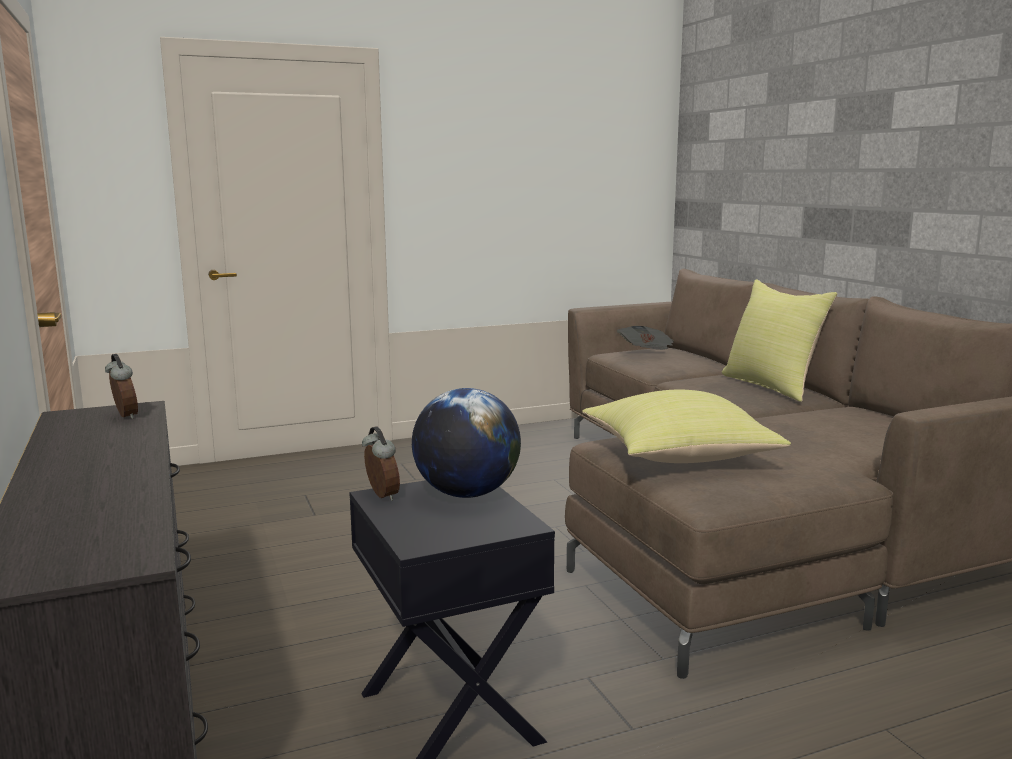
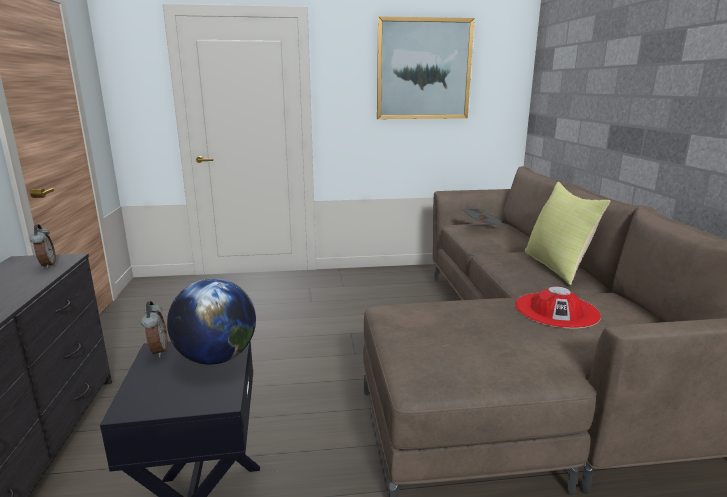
camera: 15 degrees right, 5 degrees up
yellow pillow [582,390,791,463] -> none
none -> picture [377,16,474,119]
none -> red hat [515,286,601,328]

